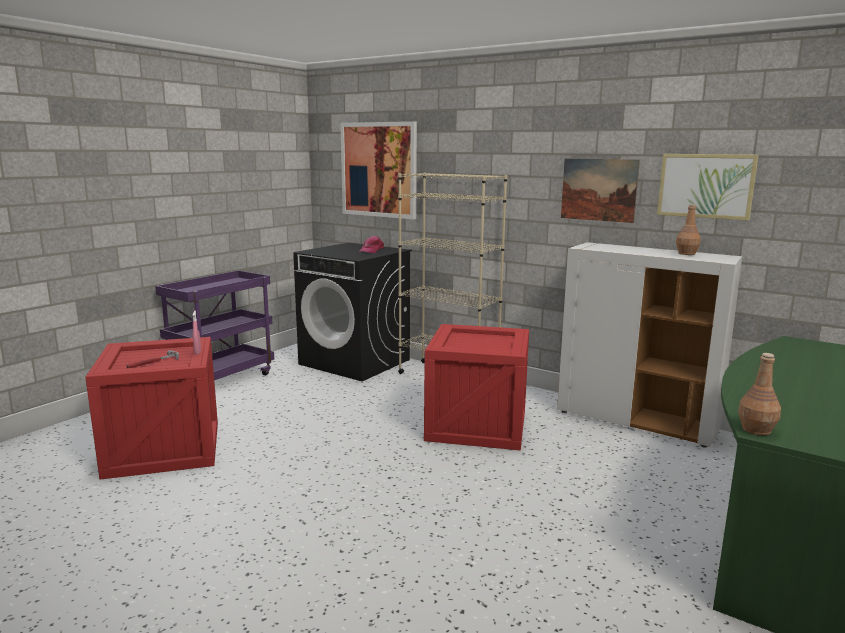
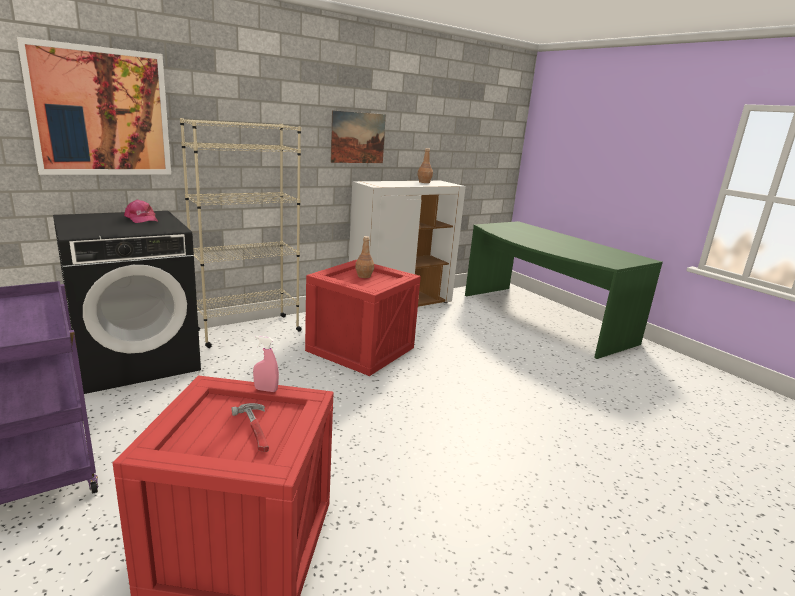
camera: 70 degrees left, 5 degrees up
picture [657,154,759,221] -> none
brown bottle [738,353,781,436] -> brown bottle moved to [355,236,374,278]

